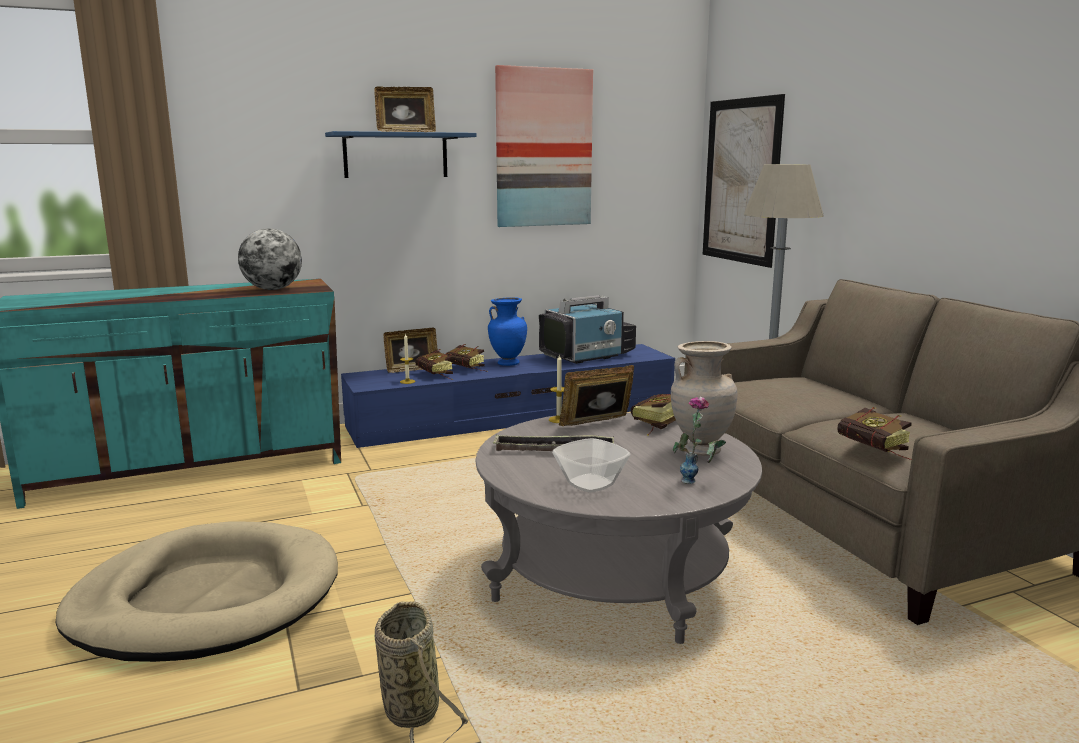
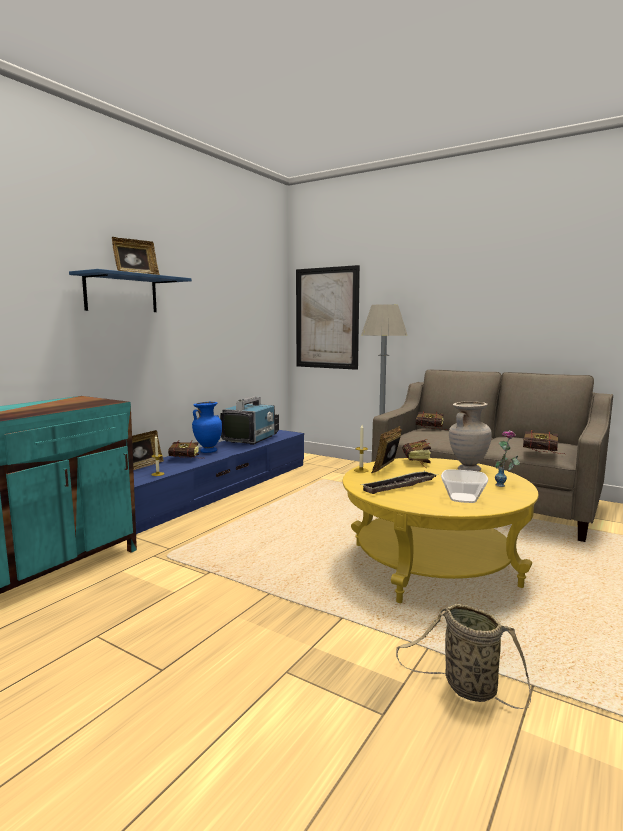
camera: 35 degrees left, 5 degrees down
beige dog bed [55,521,338,662] -> none
globe [238,228,302,290] -> none
book [415,349,453,379] -> book moved to [416,411,449,430]
grey coffee table [476,413,762,644] -> yellow coffee table [343,458,539,603]
picture [495,65,593,227] -> none

